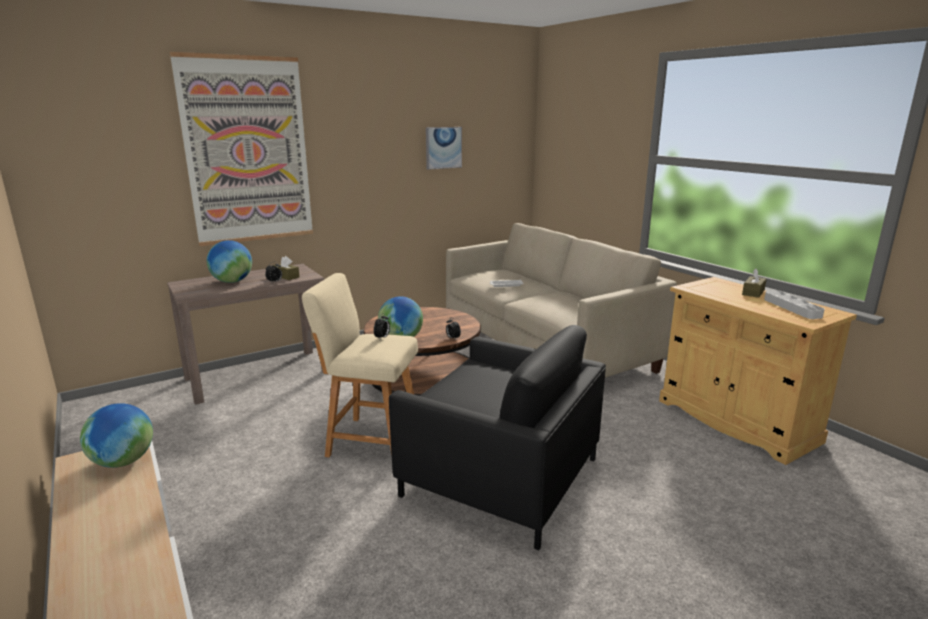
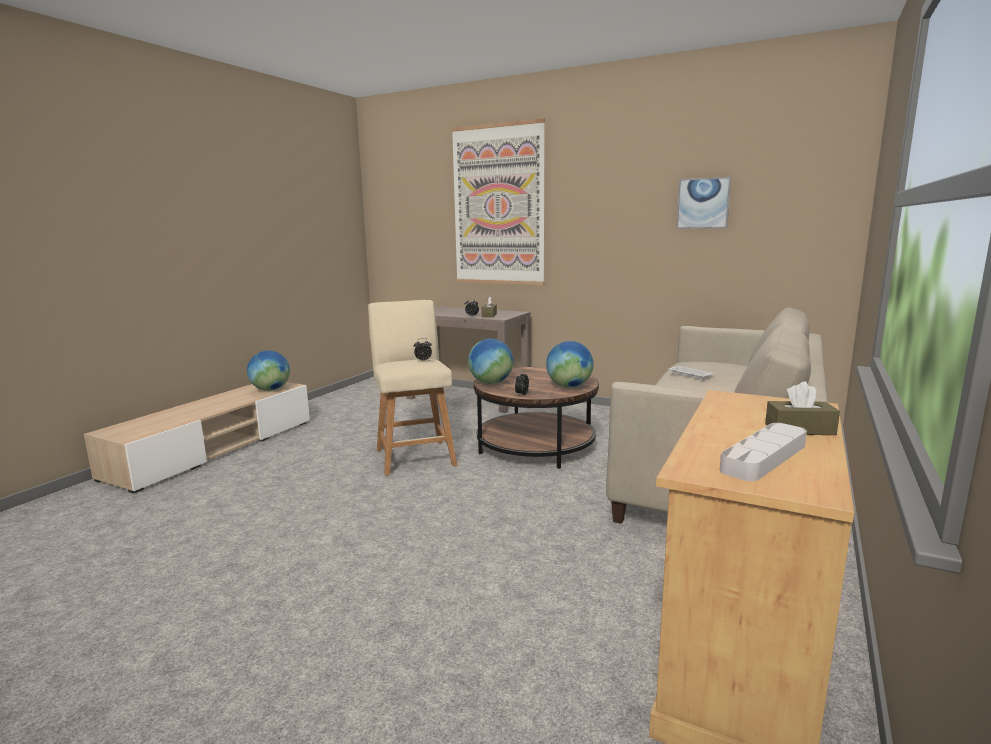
camera: 60 degrees right, 5 degrees down
globe [207,240,252,283] -> globe moved to [546,341,593,388]
black armchair [389,325,606,550] -> none

